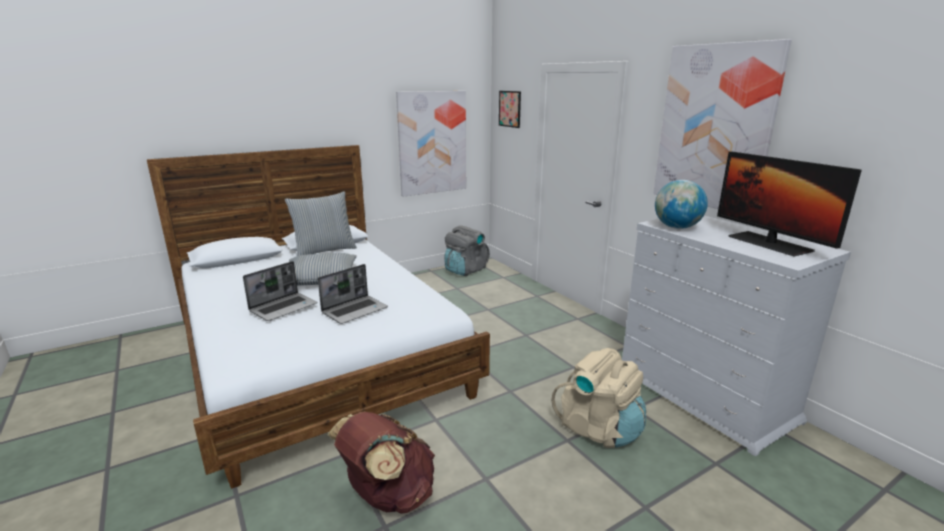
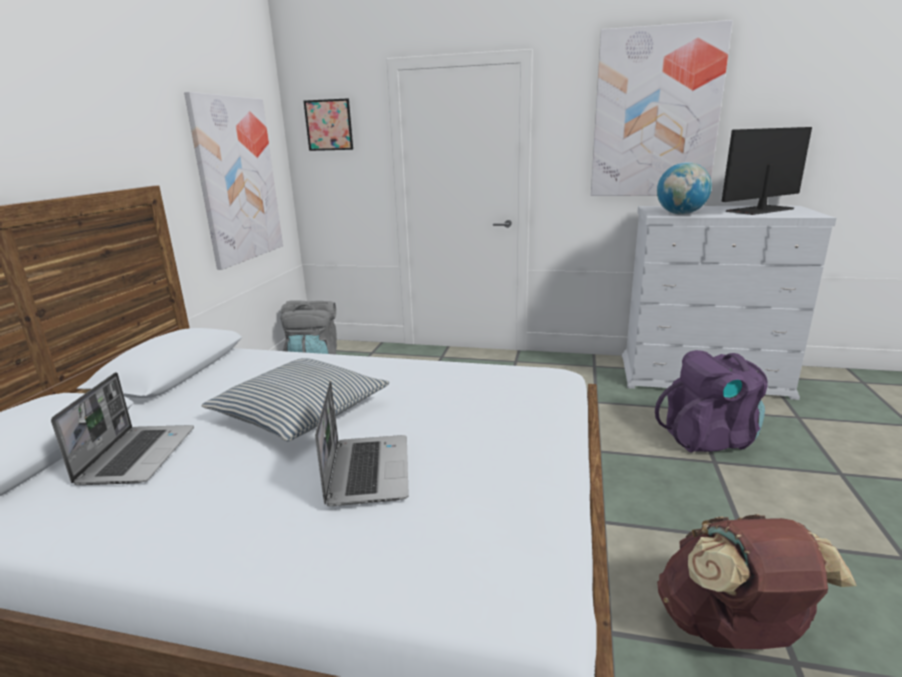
camera: 45 degrees left, 0 degrees up
pillow [285,191,357,256] -> none
laptop [317,264,388,324] -> laptop moved to [51,372,194,485]
beige backpack [551,348,646,448] -> purple backpack [655,350,768,452]
monitor [717,152,862,257] -> monitor turned 135 degrees clockwise [722,127,812,215]

